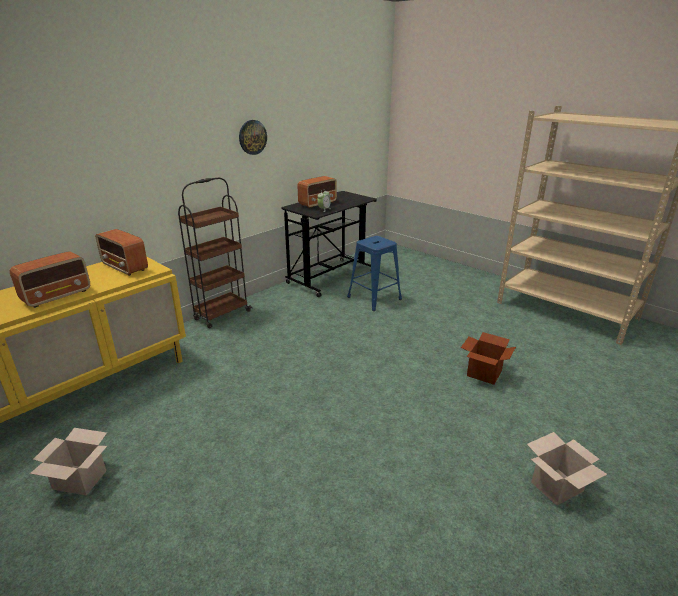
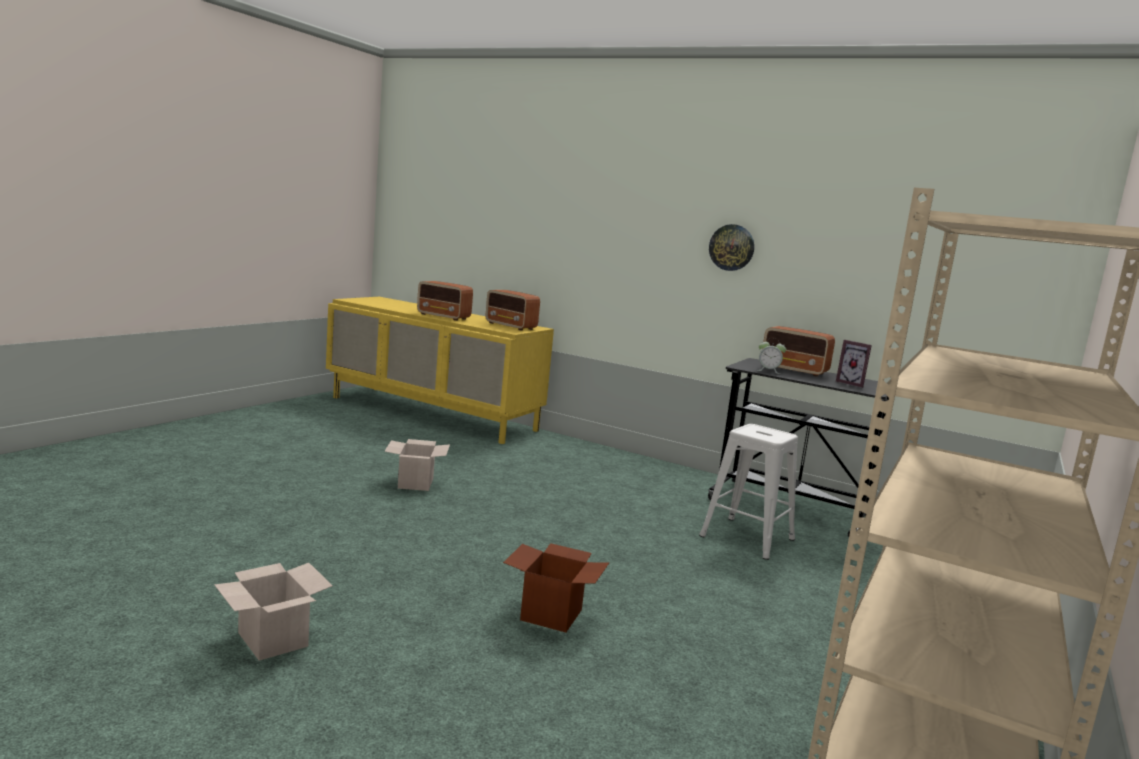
camera: 75 degrees right, 15 degrees down
cardboard box [30,428,107,496] -> cardboard box moved to [384,439,450,491]
radio [95,229,148,276] -> radio turned 75 degrees counterclockwise [486,290,540,331]
brown cart [178,178,252,328] -> none
blue stool [347,236,402,311] -> white stool [699,424,798,560]
none -> picture frame [836,340,872,388]

